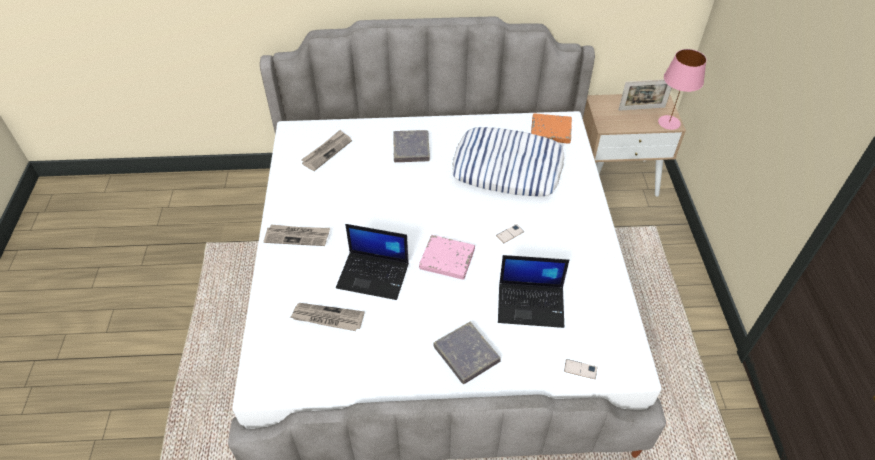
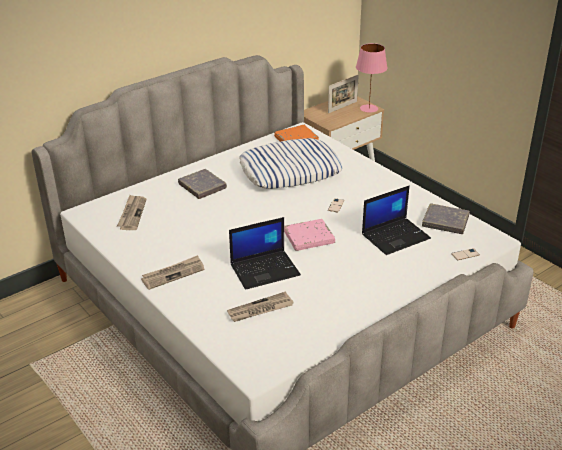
camera: 35 degrees left, 15 degrees down
grey book [433,322,501,384] -> grey book moved to [422,203,470,234]

